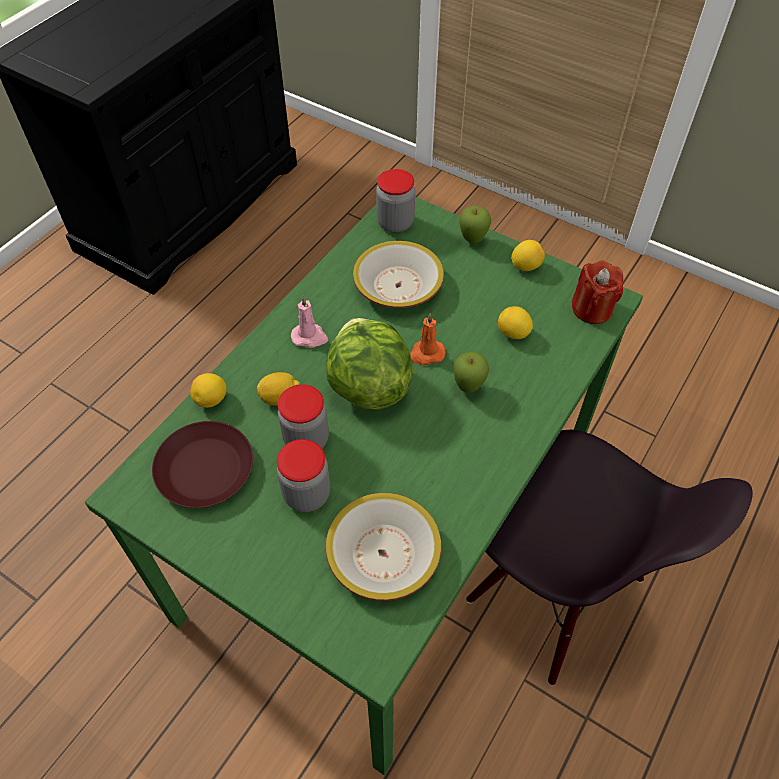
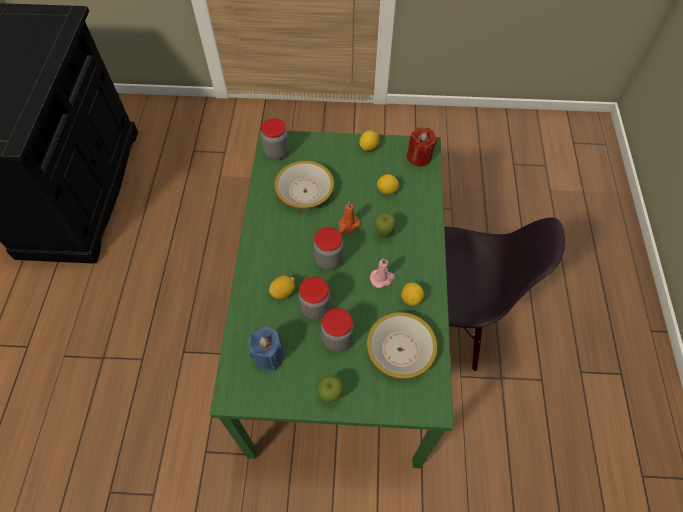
camera: 30 degrees left, 5 degrees up
brown plate [152,421,253,508] -> blue candle [248,326,284,370]
lemon [190,373,226,408] -> lemon moved to [401,282,424,306]
pink candle [291,296,328,348] -> pink candle moved to [370,258,395,288]
lettuce [326,318,413,409] -> jar [314,227,343,270]
apple [459,206,491,244] -> apple moved to [317,375,344,402]

